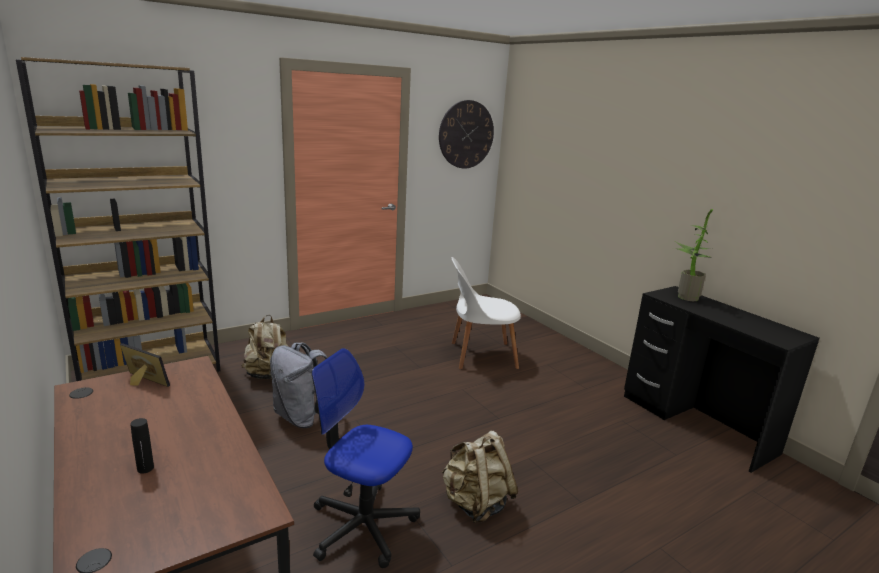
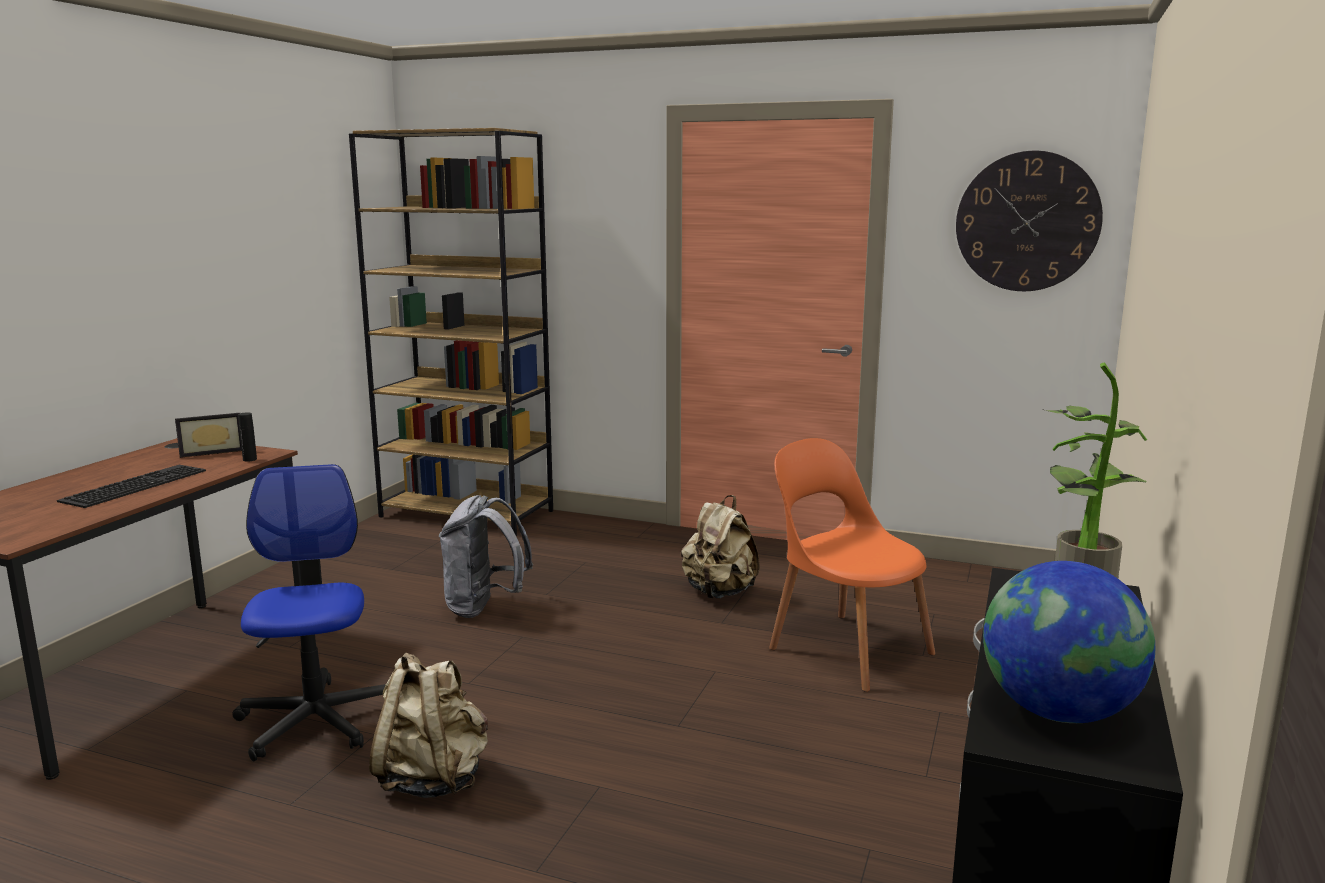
camera: 55 degrees right, 5 degrees down
picture frame [120,343,170,387] -> picture frame turned 75 degrees clockwise [175,413,242,458]
black bottle [130,418,154,474] -> black bottle moved to [238,412,257,462]
beige backpack [241,315,288,379] -> beige backpack moved to [681,495,760,598]
white chair [451,257,521,370] -> orange chair [769,438,935,692]
none -> keyboard [57,465,206,508]
none -> globe [983,561,1155,723]

